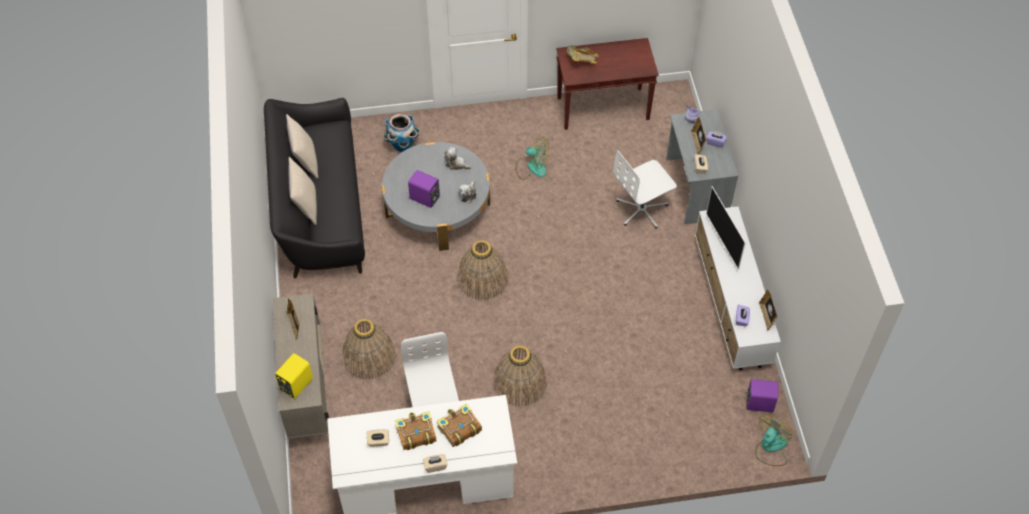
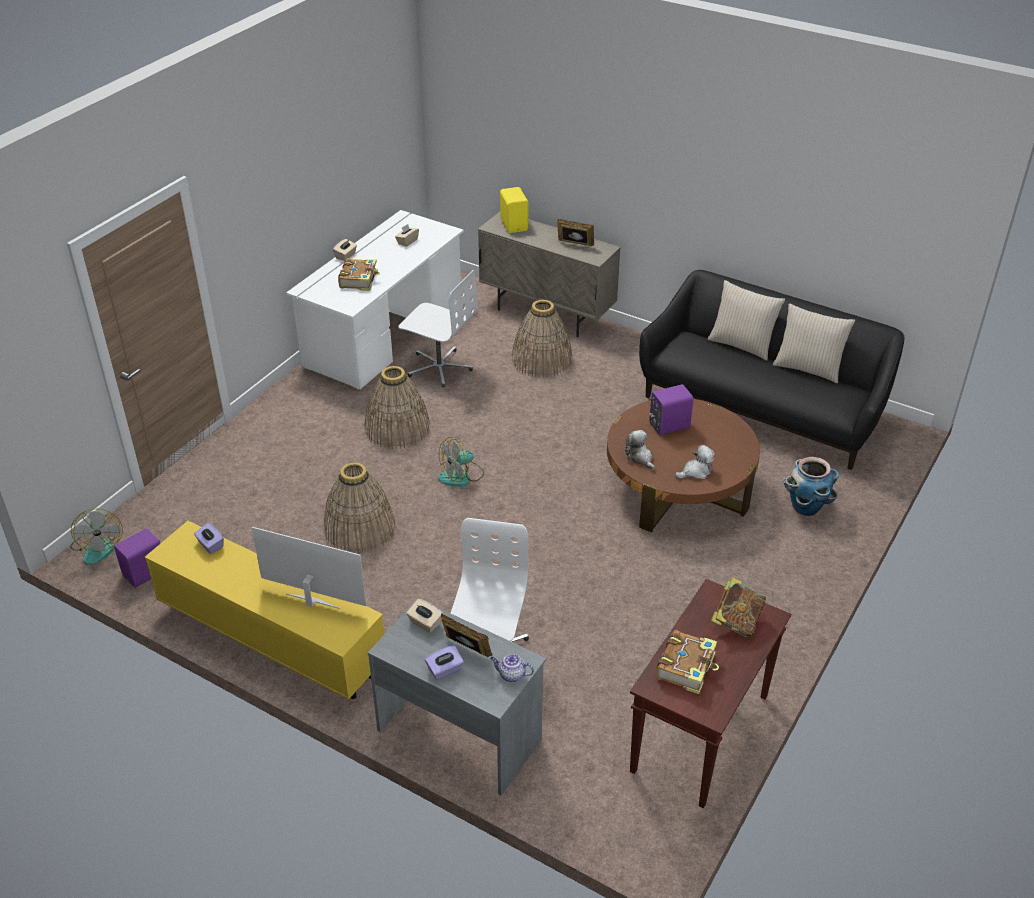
camera: 130 degrees right, 15 degrees down
grey coffee table [382,142,490,251] -> brown coffee table [607,399,760,533]
book [395,411,436,450] -> book moved to [656,630,719,694]
basket [457,240,508,300] -> basket moved to [324,462,396,553]
fan [516,136,549,180] -> fan moved to [438,437,484,487]
white tv stand [695,206,781,371] -> yellow tv stand [145,521,384,700]
picture frame [759,289,778,331] -> none

